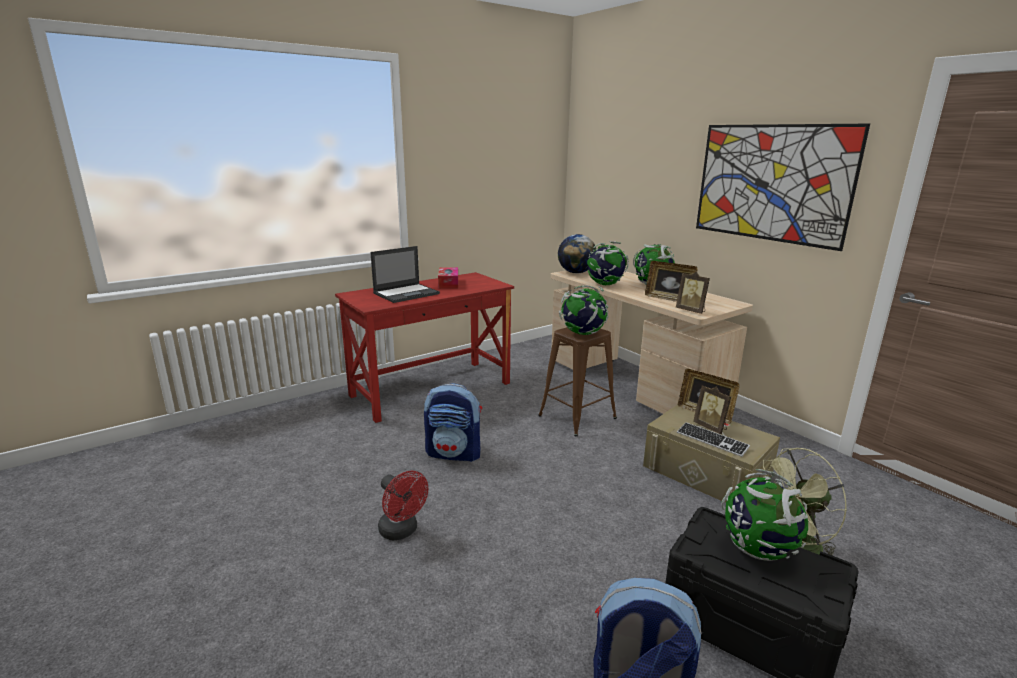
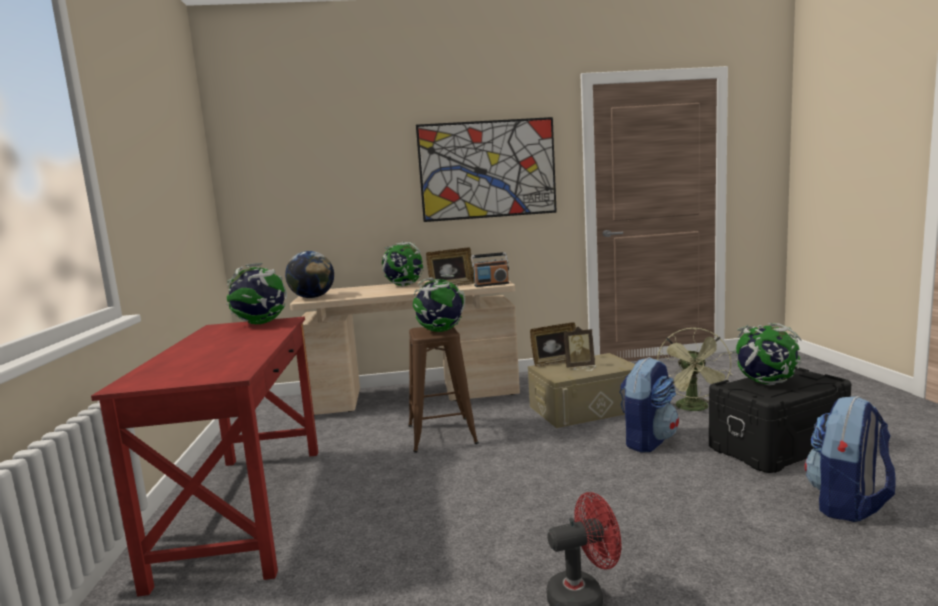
camera: 60 degrees left, 10 degrees down
laptop [370,246,440,303] -> none
backpack [424,383,482,462] -> backpack moved to [619,357,679,453]
tissue box [438,267,458,289] -> none
globe [587,241,629,285] -> globe moved to [226,263,287,324]
picture frame [676,272,710,314] -> radio [471,252,509,287]
keyboard [677,422,750,457] -> none

